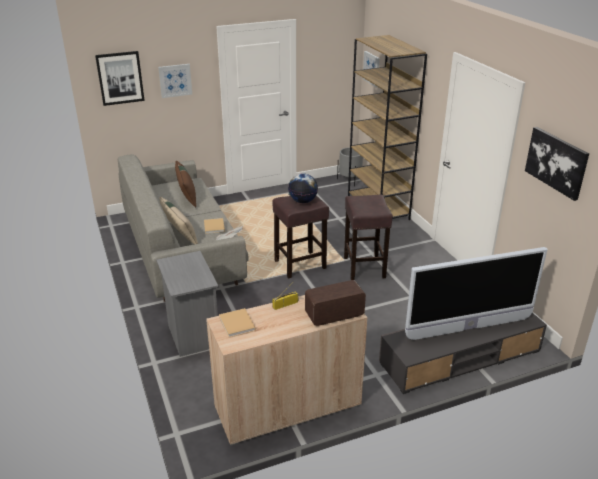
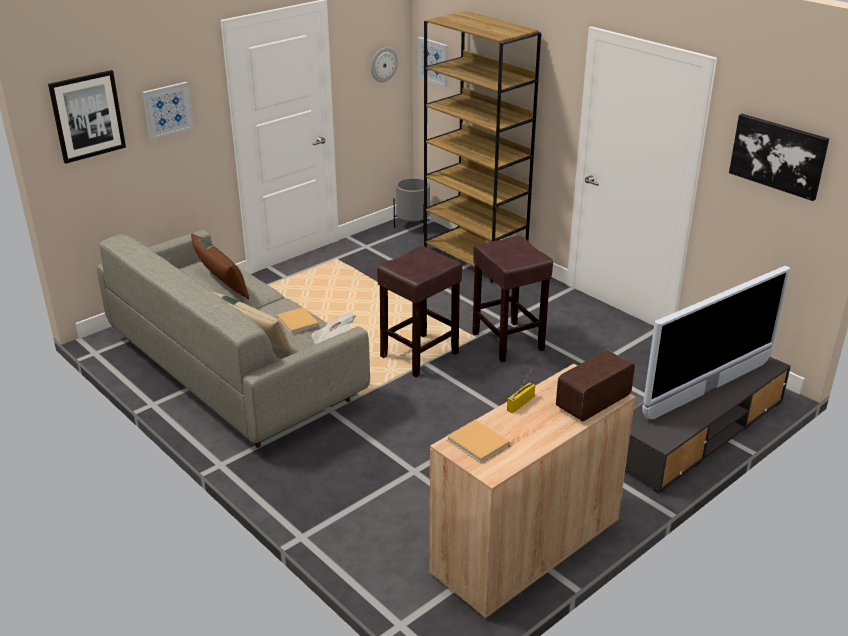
camera: 20 degrees left, 0 degrees up
grey nightstand [156,251,218,357] -> none
globe [288,173,318,203] -> none
none -> wall clock [371,47,398,82]

